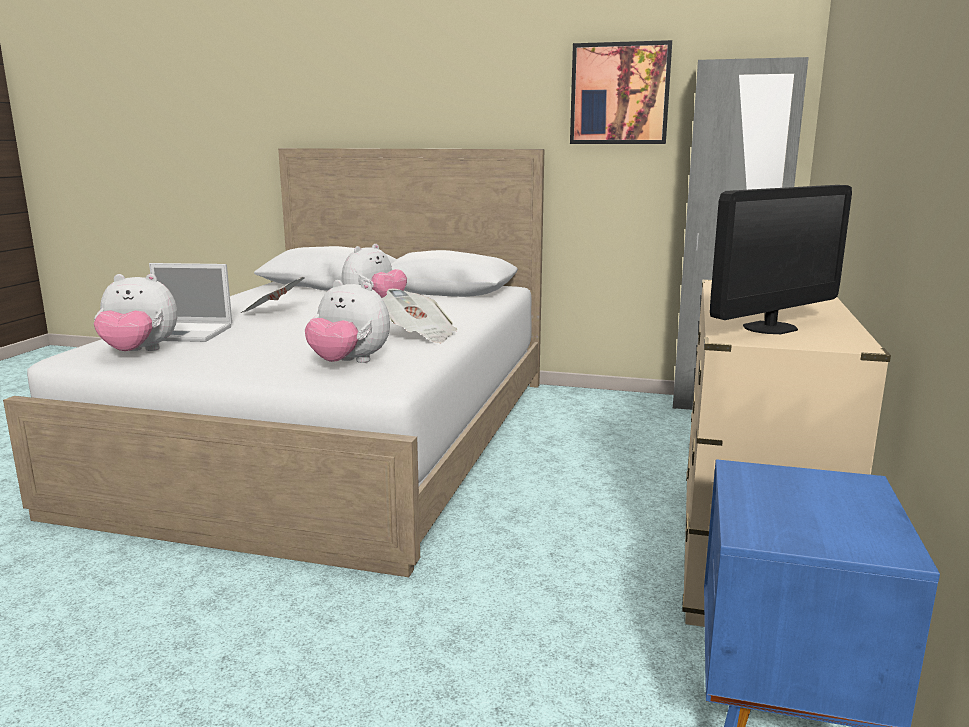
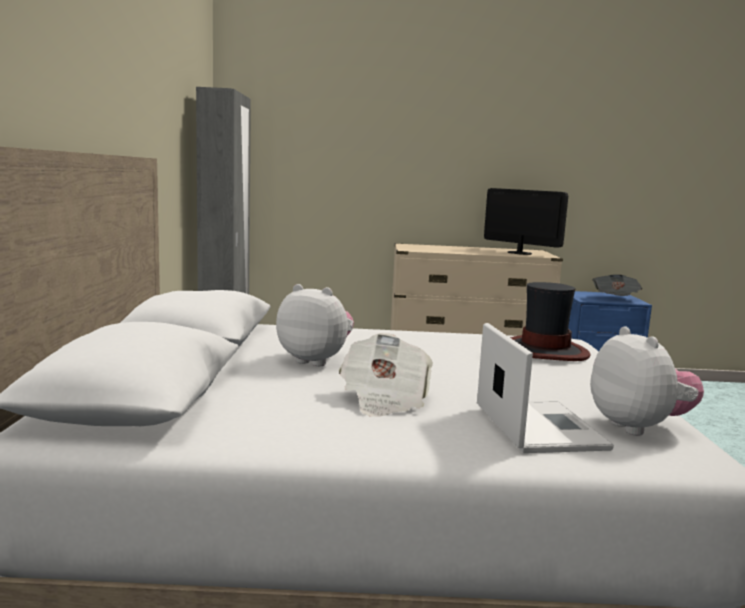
camera: 105 degrees left, 5 degrees down
plush toy [305,280,390,363] -> hat [510,282,590,361]
newspaper [382,289,457,343] -> newspaper moved to [592,274,642,296]
picture [570,40,672,144] -> none

